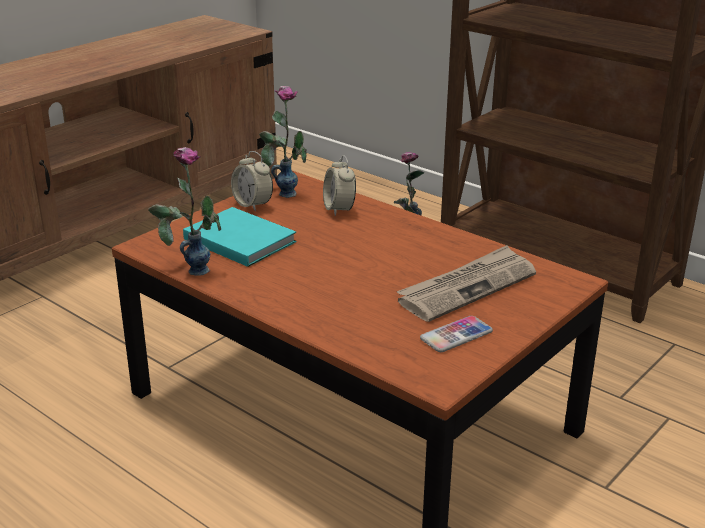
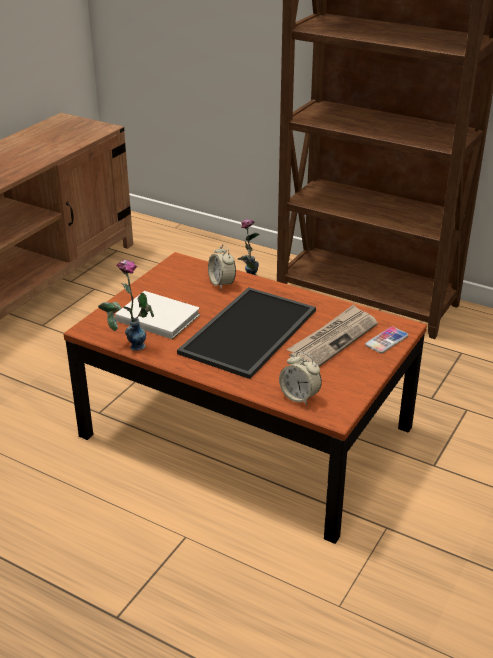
camera: 10 degrees left, 5 degrees up
turquoise book [183,207,297,267] -> white book [115,291,200,339]
alarm clock [231,151,273,211] -> alarm clock moved to [279,351,322,405]
vase [259,86,307,198] -> none
phone [420,316,493,352] -> phone moved to [365,327,409,353]
none -> tray [177,287,316,379]

